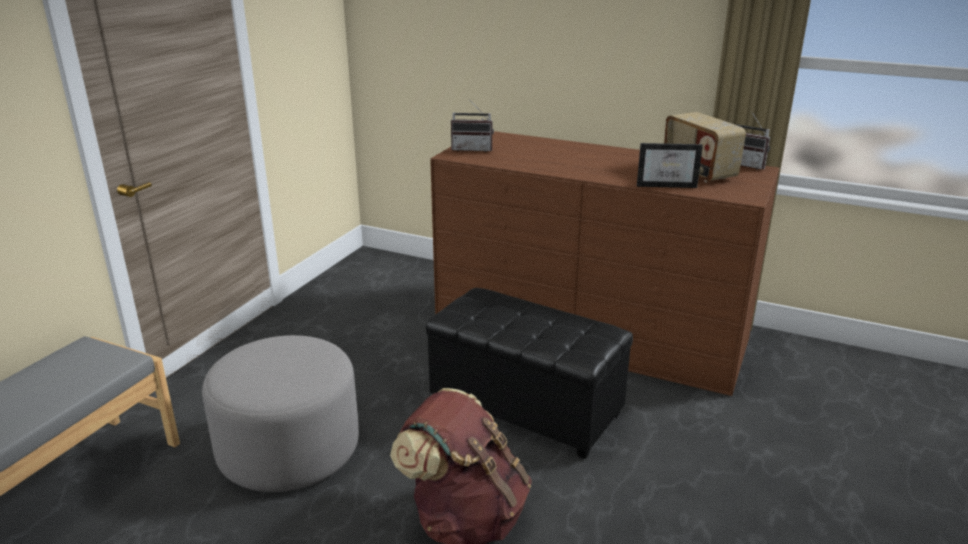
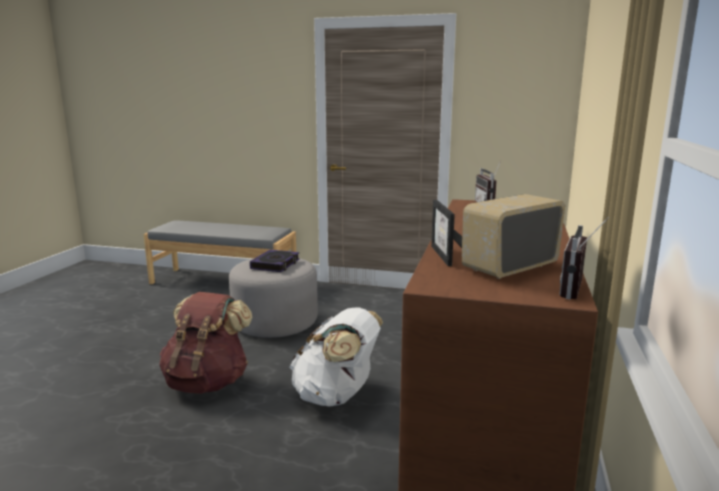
camera: 80 degrees right, 10 degrees down
black ottoman [426,288,633,459] -> white backpack [289,307,383,407]
none -> book [250,249,300,272]

